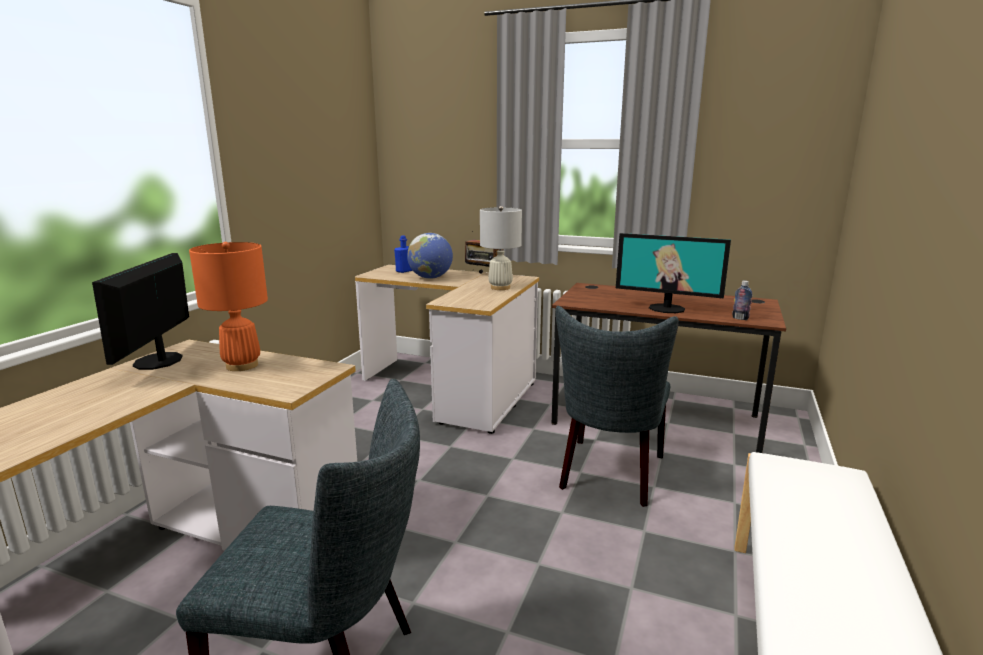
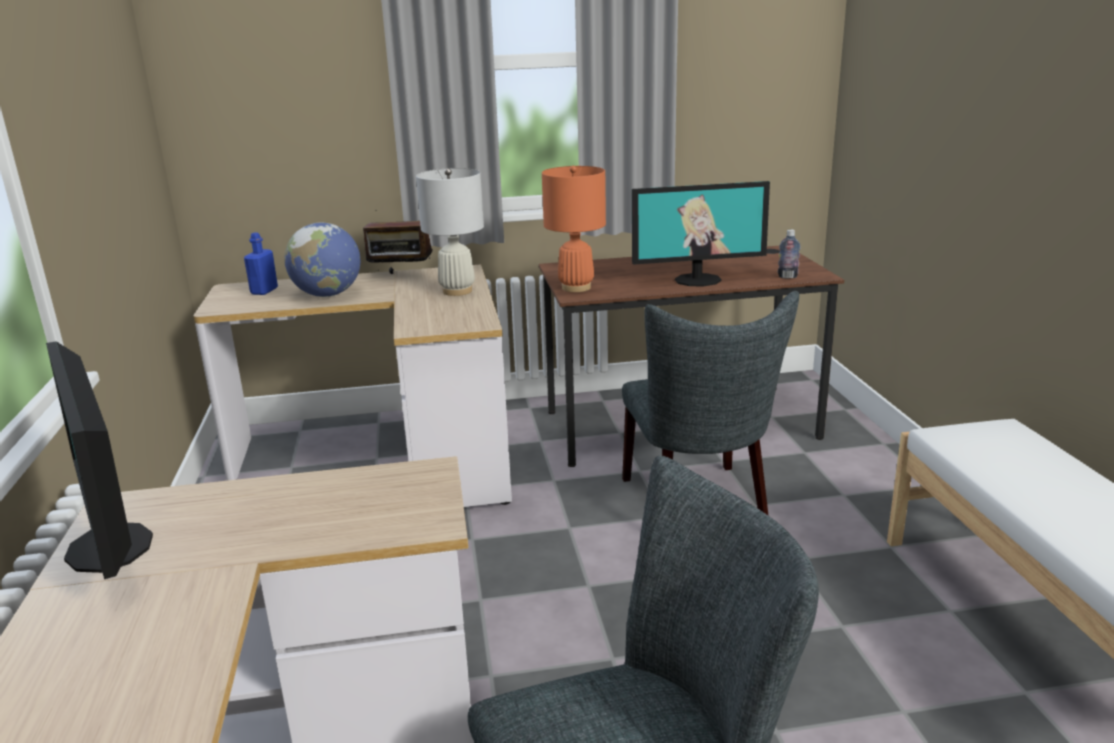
camera: 30 degrees left, 5 degrees up
orange table lamp [189,242,268,371] -> orange table lamp moved to [542,166,606,292]

